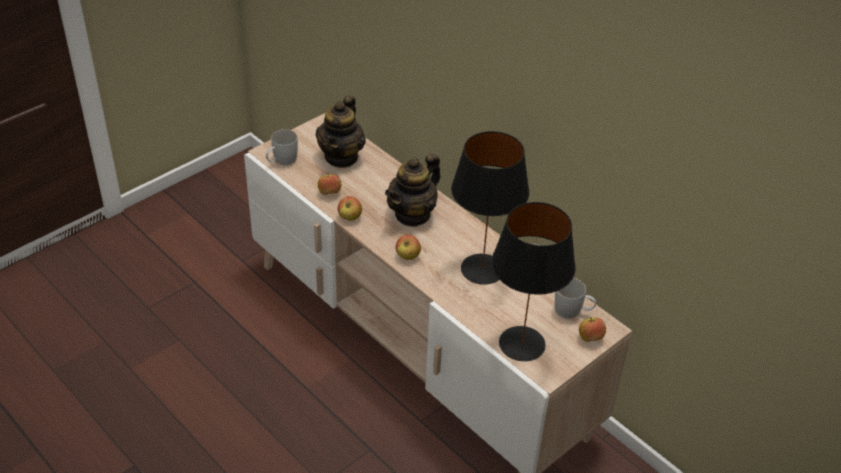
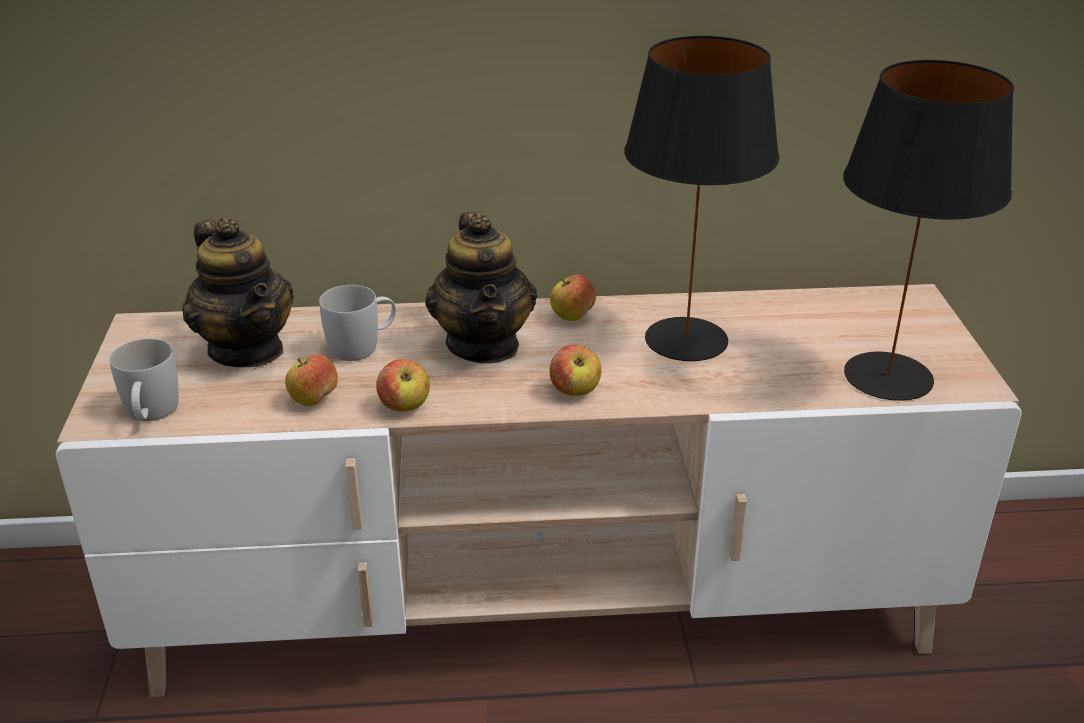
camera: 50 degrees left, 10 degrees down
white mug [555,278,596,319] -> white mug moved to [319,285,396,361]
apple [579,317,606,342] -> apple moved to [550,275,596,321]

